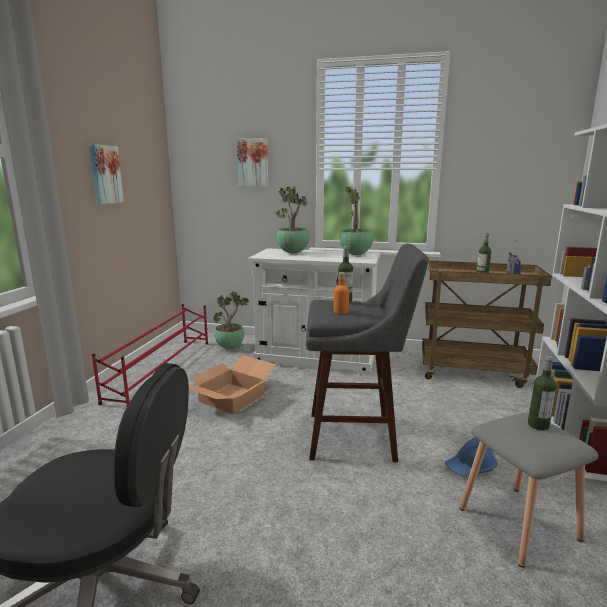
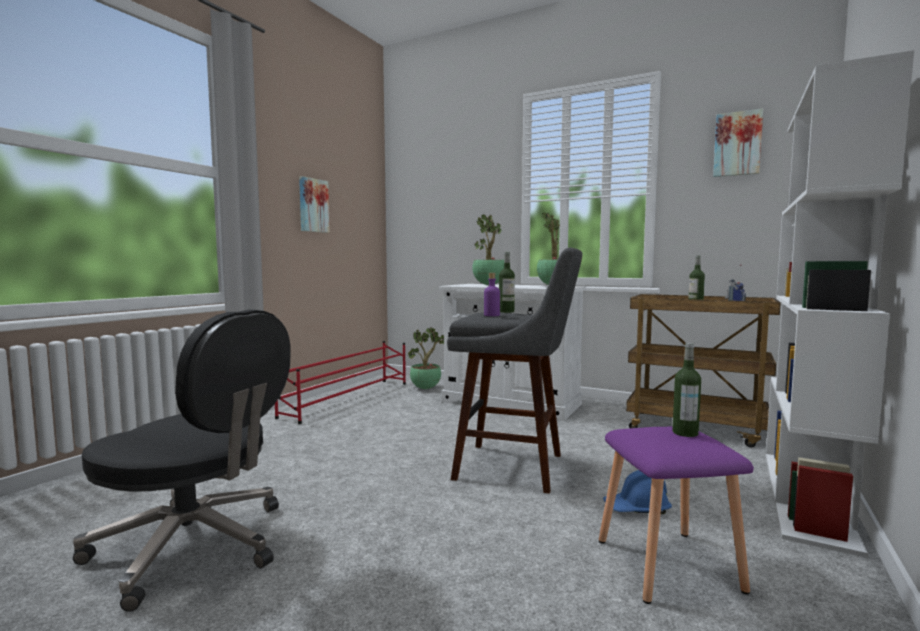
camera: 15 degrees right, 10 degrees down
cardboard box [189,355,276,414] -> none
picture [237,138,269,187] -> picture moved to [713,109,763,177]
orange bottle [334,272,349,314] -> purple bottle [484,273,500,316]
grey stool [459,412,599,568] -> purple stool [599,426,754,604]

